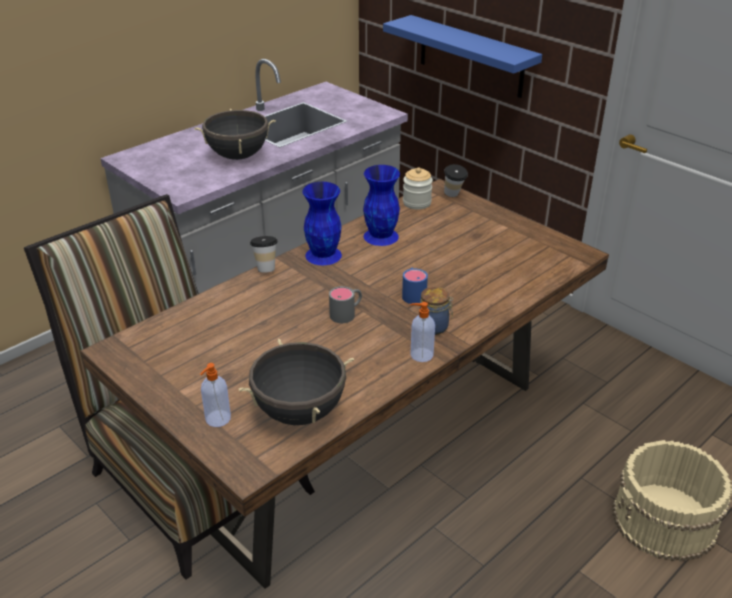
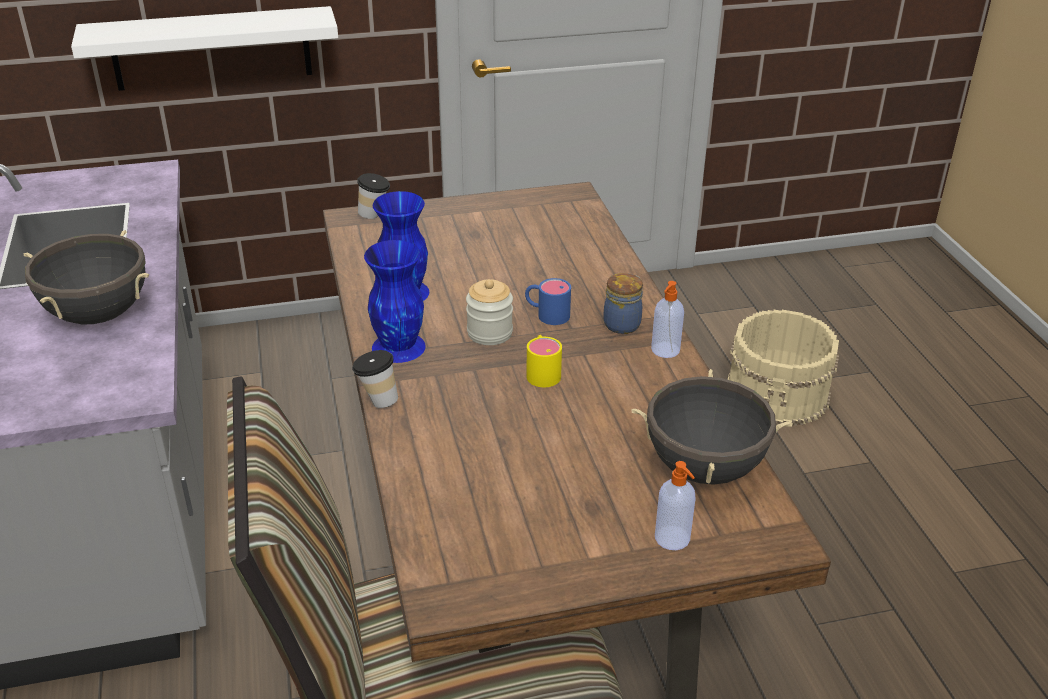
camera: 60 degrees left, 0 degrees up
grey mug [329,286,362,323] -> yellow mug [526,335,562,387]
blue shelf [383,15,542,98] -> white shelf [71,6,338,91]
jar [403,167,433,210] -> jar moved to [466,279,513,345]

